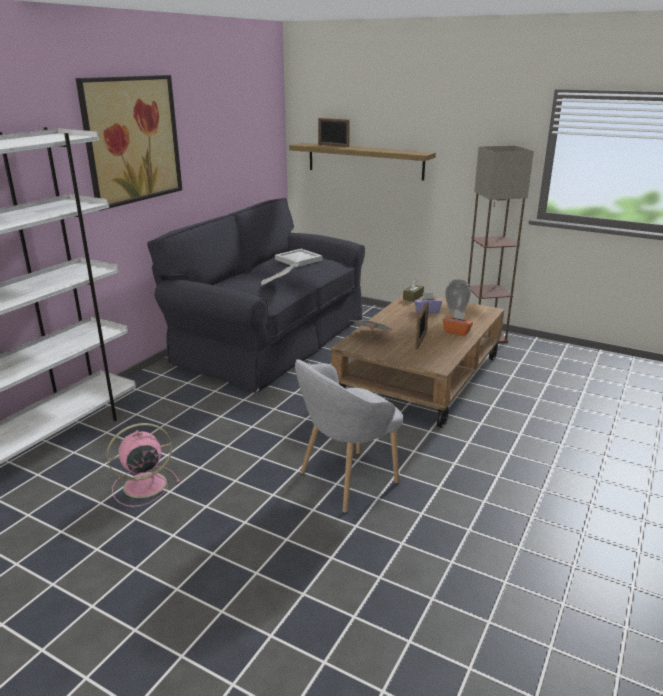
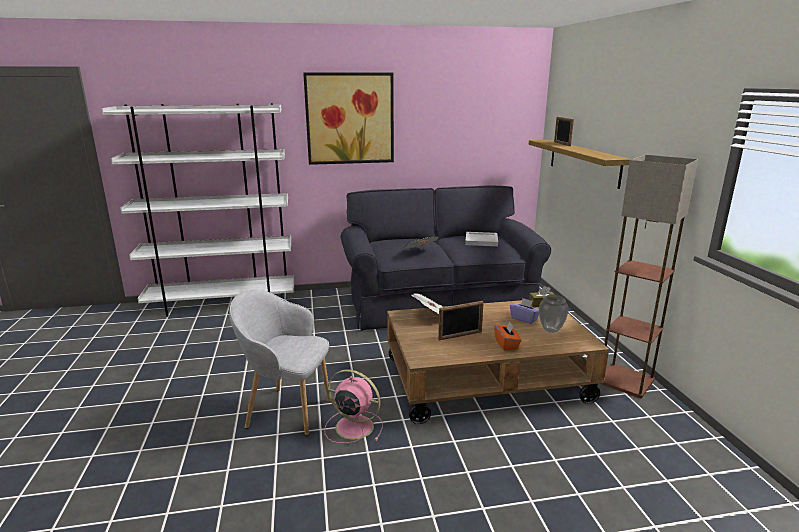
camera: 50 degrees right, 5 degrees down
pink fan [106,423,180,507] -> pink fan moved to [324,369,383,444]

